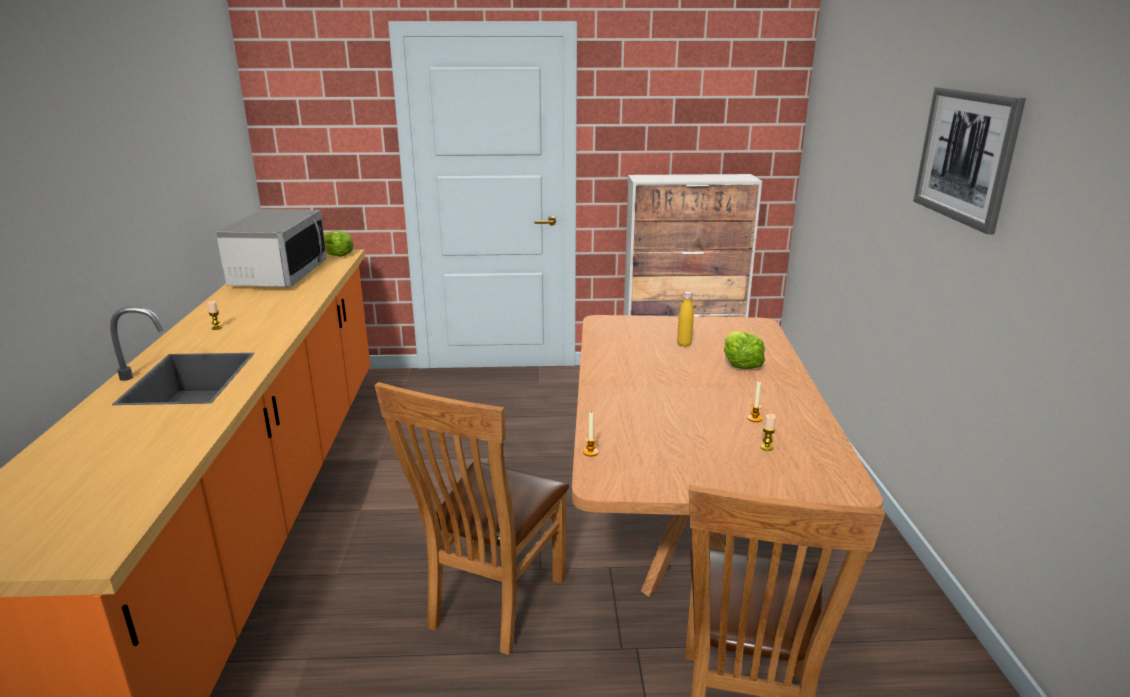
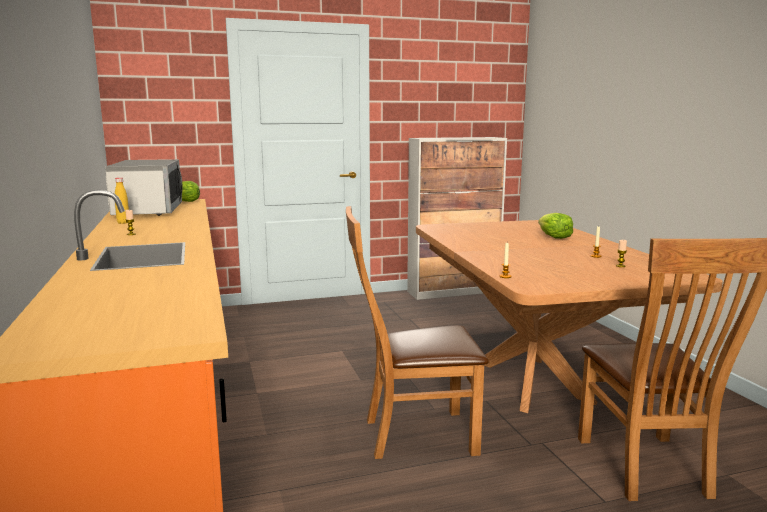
camera: 15 degrees left, 10 degrees down
brown chair [374,382,569,655] -> brown chair turned 75 degrees clockwise [346,206,489,459]
yellow bottle [677,291,694,347] -> yellow bottle moved to [115,177,129,224]
picture [913,87,1026,235] -> none

